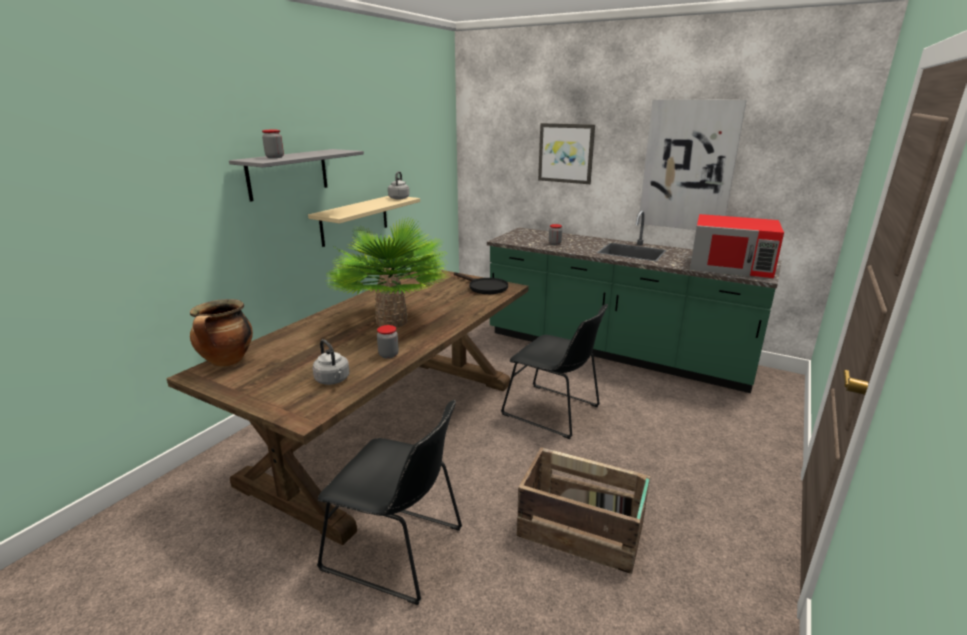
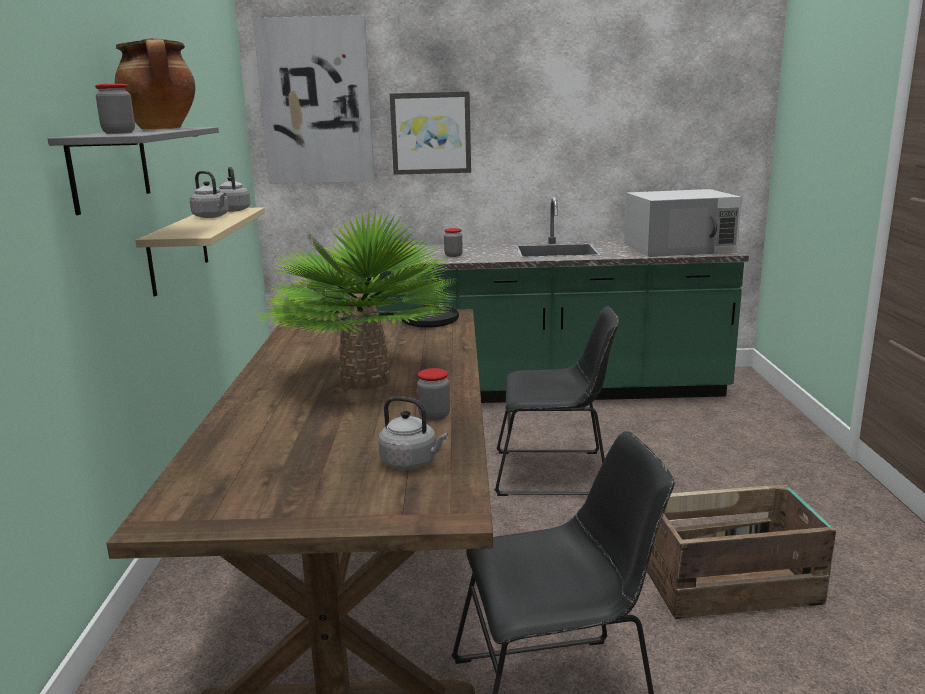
camera: 30 degrees left, 5 degrees down
cooking pot [190,299,253,367] -> cooking pot moved to [115,38,195,129]
picture [639,100,747,230] -> picture moved to [253,15,375,184]
red microwave [690,214,784,278] -> white microwave [624,189,742,257]
none -> grey kettle [190,171,229,218]

